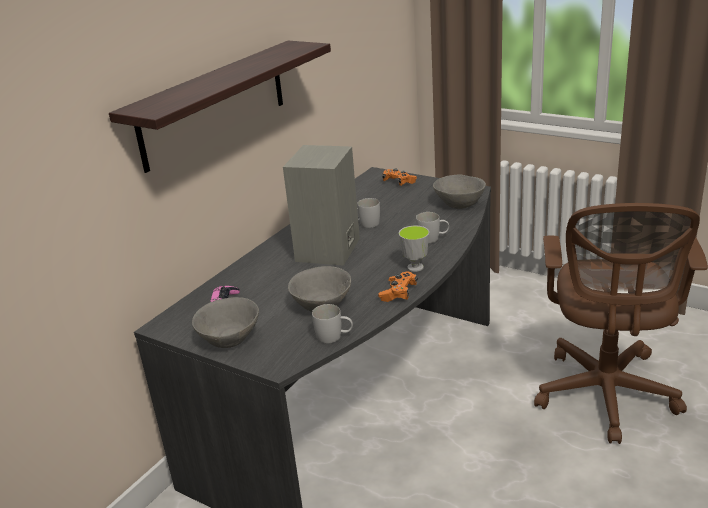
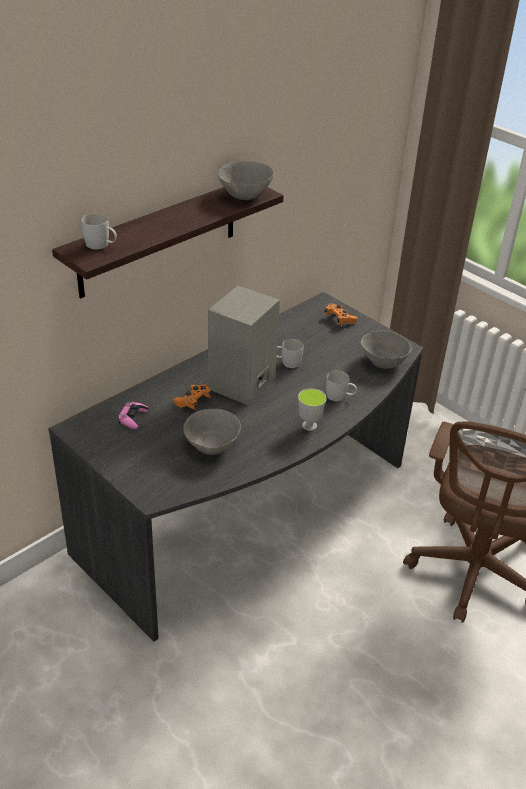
camera: 10 degrees right, 10 degrees up
grey bowl [192,297,259,348] -> grey bowl moved to [218,161,274,200]
white mug [312,304,353,343] -> white mug moved to [81,213,117,250]
orange game controller [378,272,418,302] -> orange game controller moved to [173,384,212,410]

